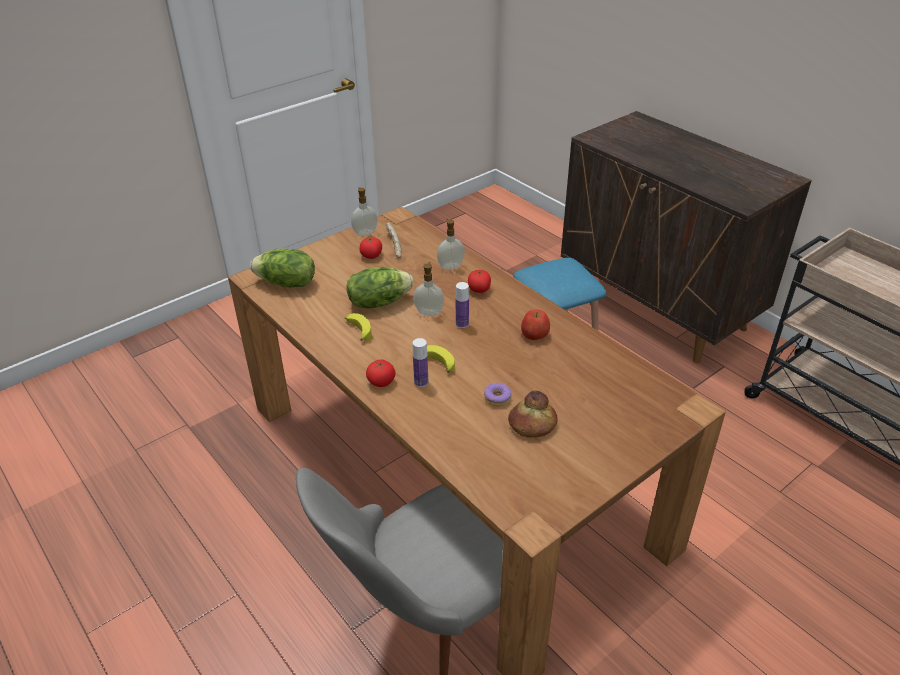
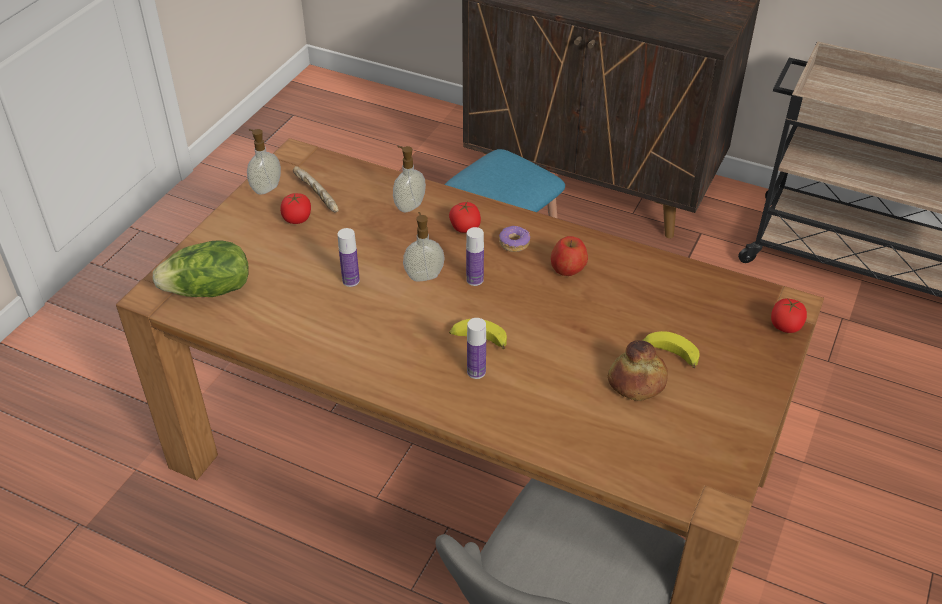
camera: 25 degrees left, 5 degrees up
banana [344,313,372,341] -> banana moved to [642,331,699,368]
lettuce [346,267,413,309] -> bottle [337,228,360,287]
tomato [366,360,396,387] -> tomato moved to [771,298,807,333]
donut [484,383,512,406] -> donut moved to [499,226,530,252]

